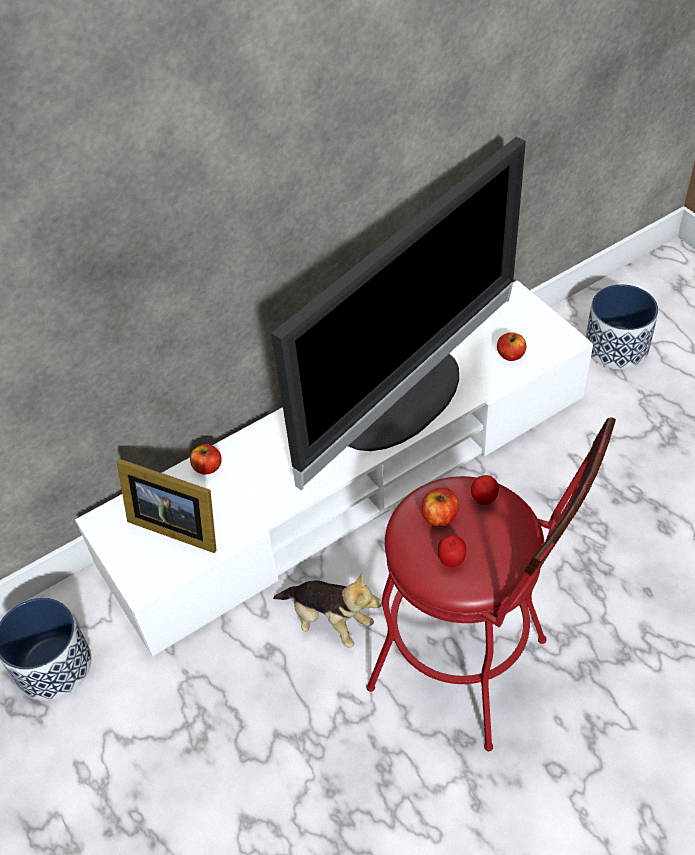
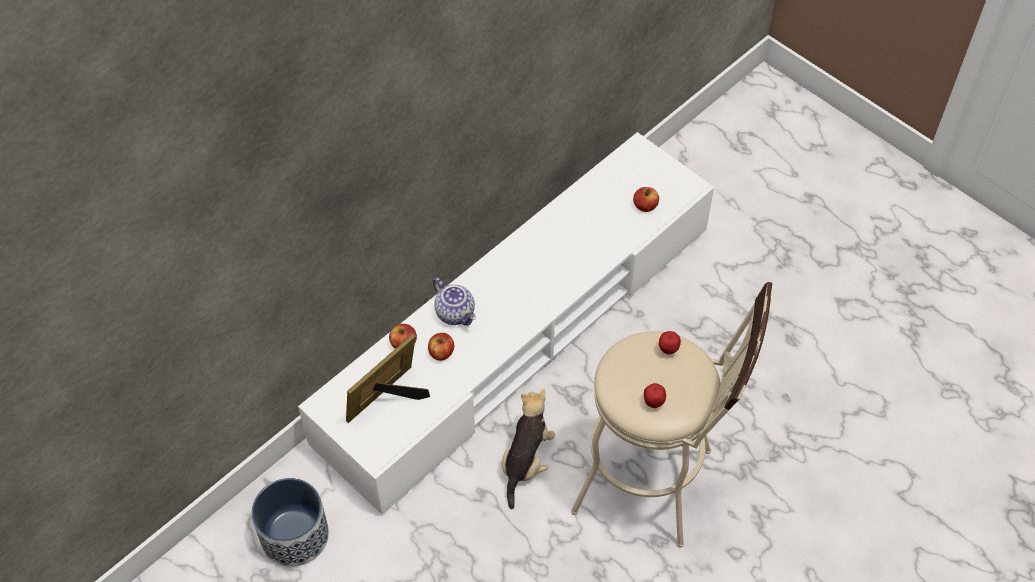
camera: 15 degrees left, 5 degrees up
picture frame [117,459,217,553] -> picture frame turned 120 degrees clockwise [346,334,430,423]
television [271,137,526,491] -> none
plush toy [273,573,382,648] -> plush toy turned 90 degrees counterclockwise [502,389,555,509]
red stool [367,417,616,751] -> beige stool [571,282,772,547]
apple [422,488,459,527] -> apple moved to [428,333,454,361]
planter [586,284,658,369] -> none
none -> teapot [433,278,476,326]

